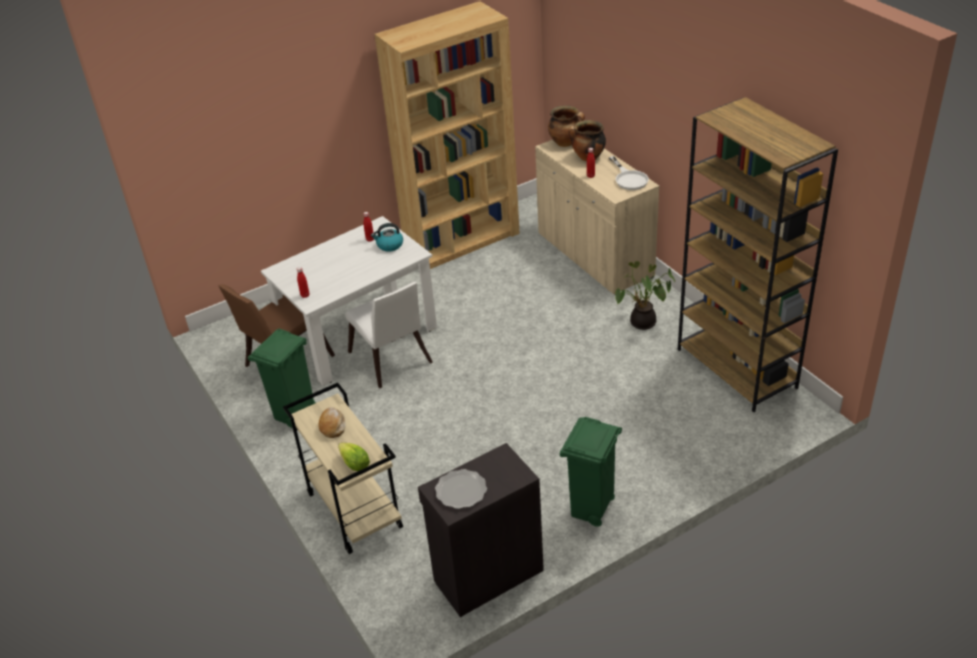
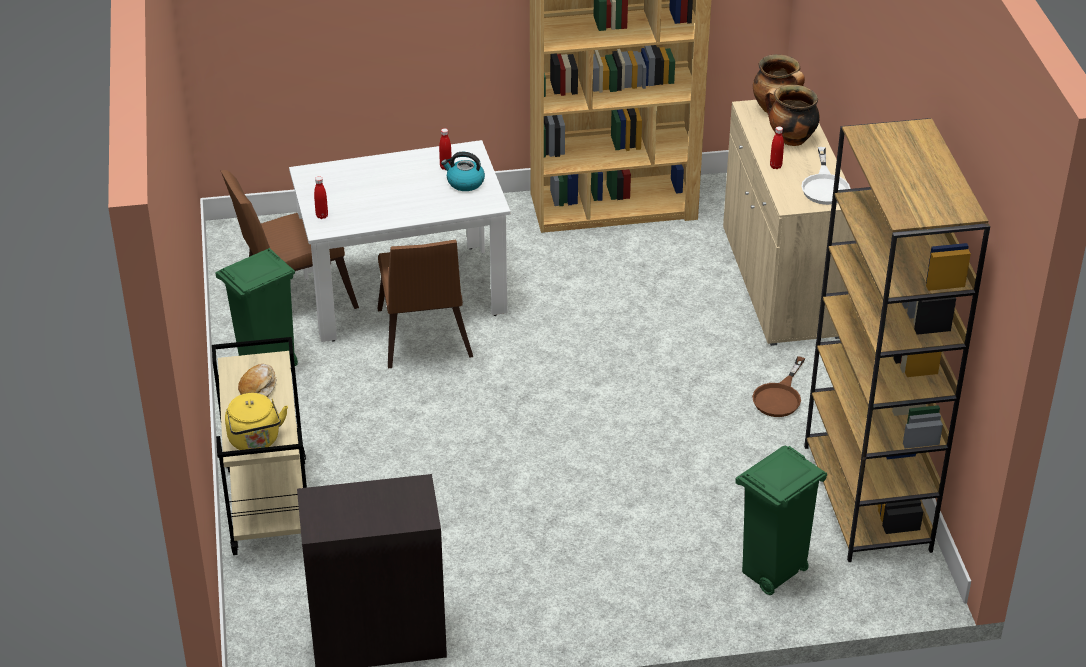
camera: 20 degrees right, 0 degrees up
lettuce [338,443,370,471] -> yellow kettle [225,393,288,450]
white chair [345,282,433,388] -> brown chair [378,240,473,368]
plate [435,469,487,509] -> none
green trash can [560,417,622,527] -> green trash can moved to [735,446,827,595]
potted plant [615,261,675,330] -> brown frying pan [752,356,805,417]

